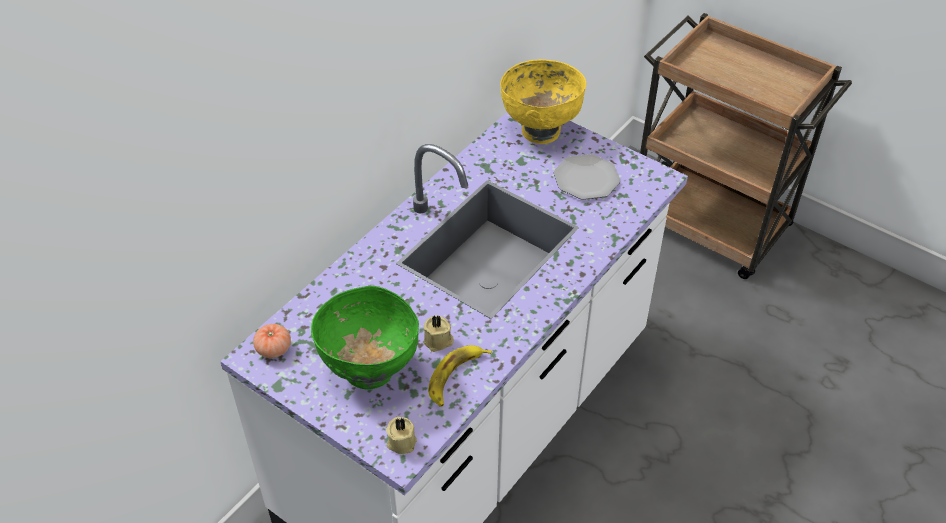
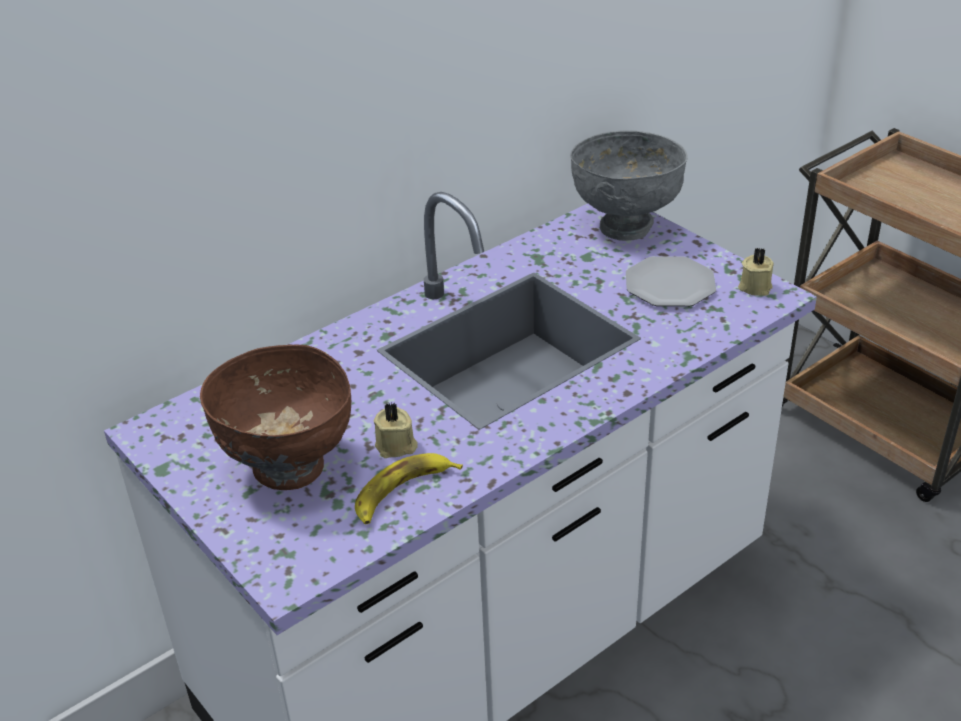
camera: 15 degrees right, 10 degrees down
tomato [253,324,291,358] -> none
green bowl [311,286,419,389] -> brown bowl [200,345,351,490]
beige candle [386,417,417,454] -> beige candle moved to [738,248,774,296]
yellow bowl [500,59,586,144] -> grey bowl [570,130,687,241]

